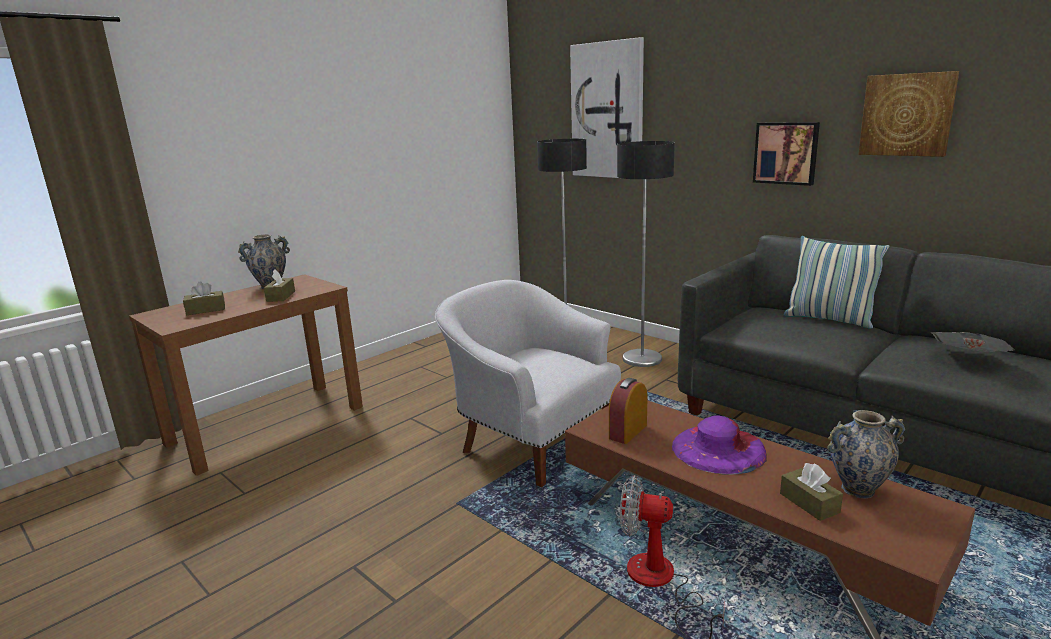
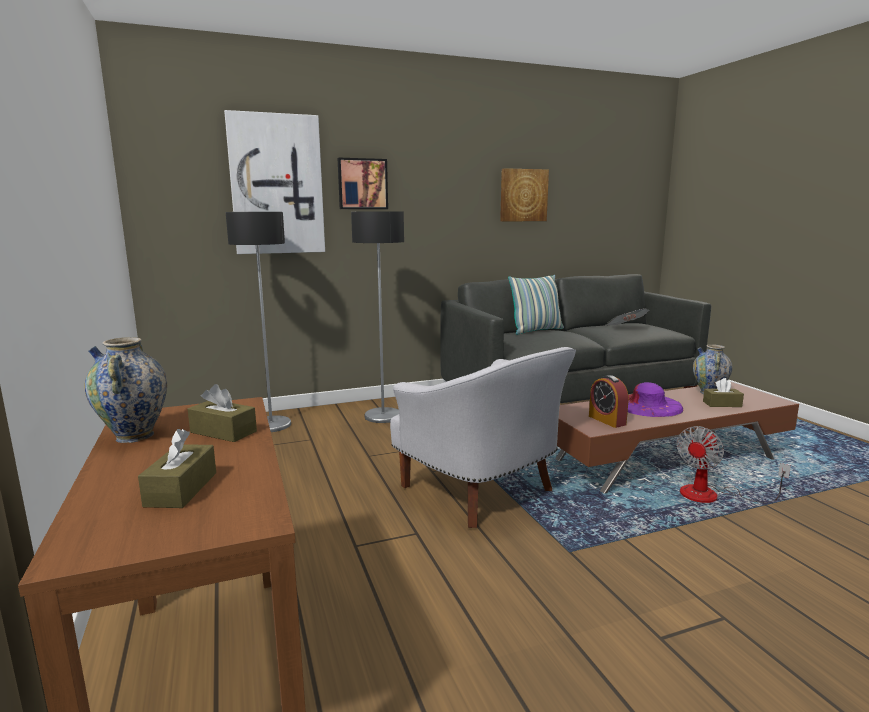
camera: 65 degrees left, 5 degrees down
white armchair [435,280,621,487] -> white armchair turned 105 degrees counterclockwise [390,347,576,528]
picture [753,122,820,186] -> picture moved to [338,158,388,209]

